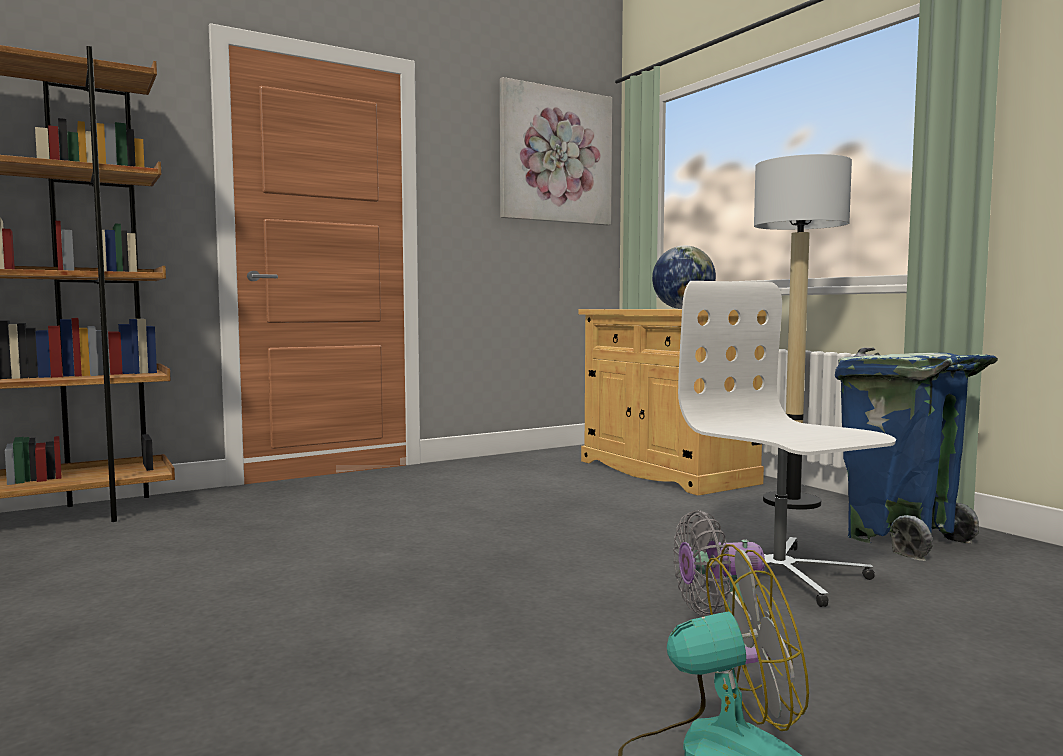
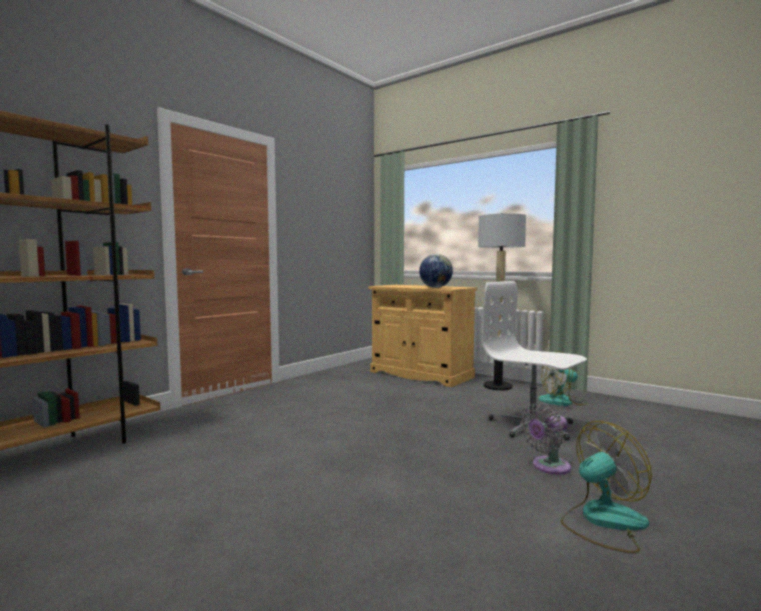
camera: 20 degrees left, 0 degrees up
picture [500,77,612,225] -> none
blue trash can [835,347,998,561] -> fan [538,351,588,406]

